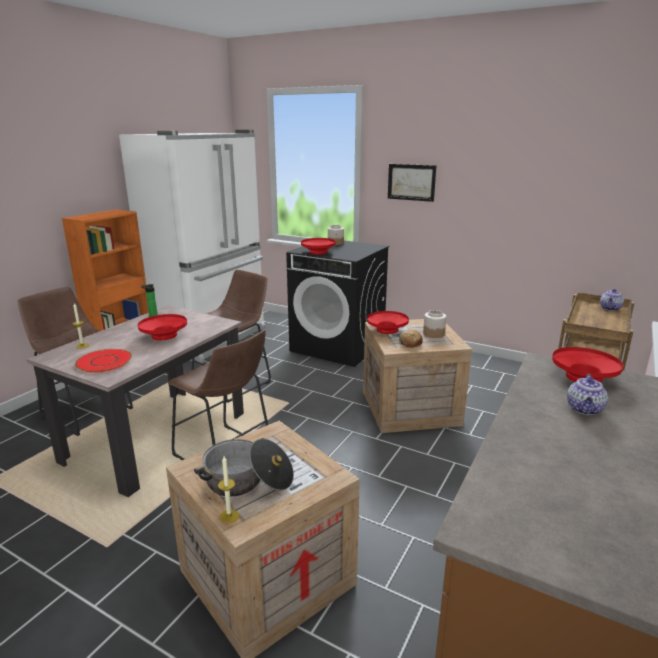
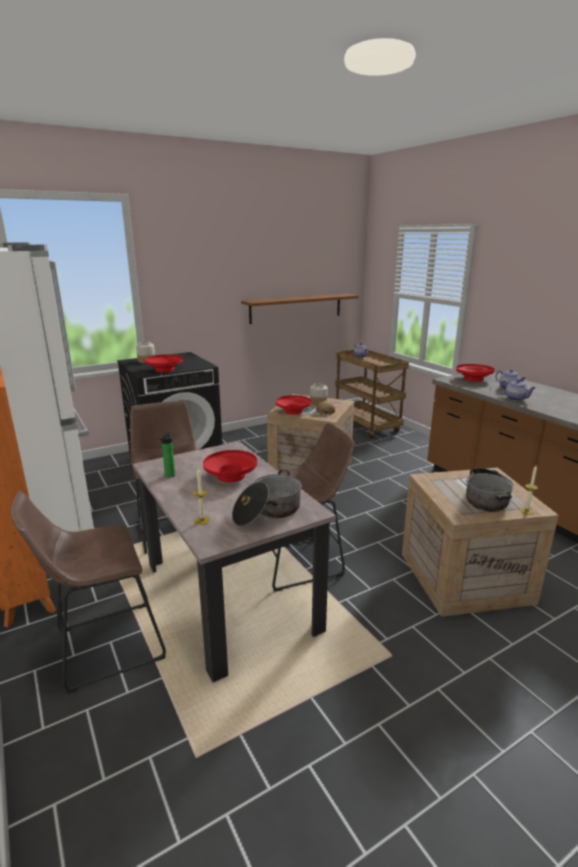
camera: 60 degrees left, 0 degrees up
red plate [75,349,132,373] -> cooking pot [232,470,302,526]
picture [388,164,436,202] -> none
none -> brown shelf [241,294,359,324]
none -> teapot [500,379,536,401]

